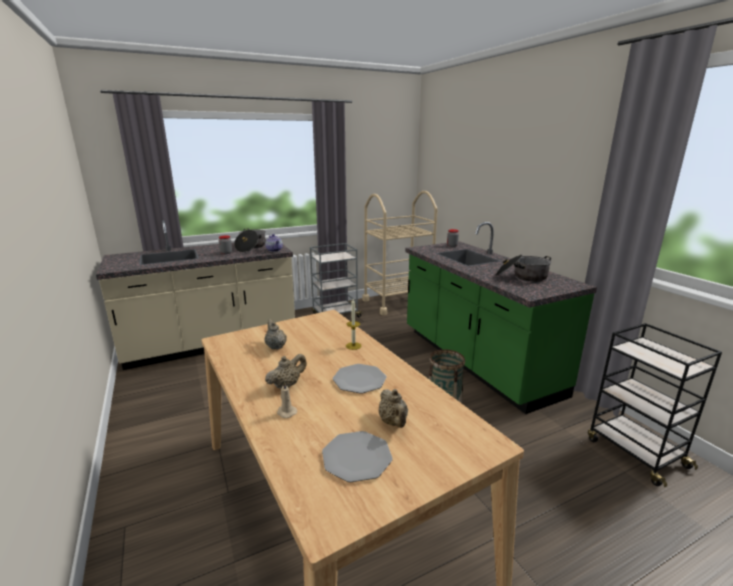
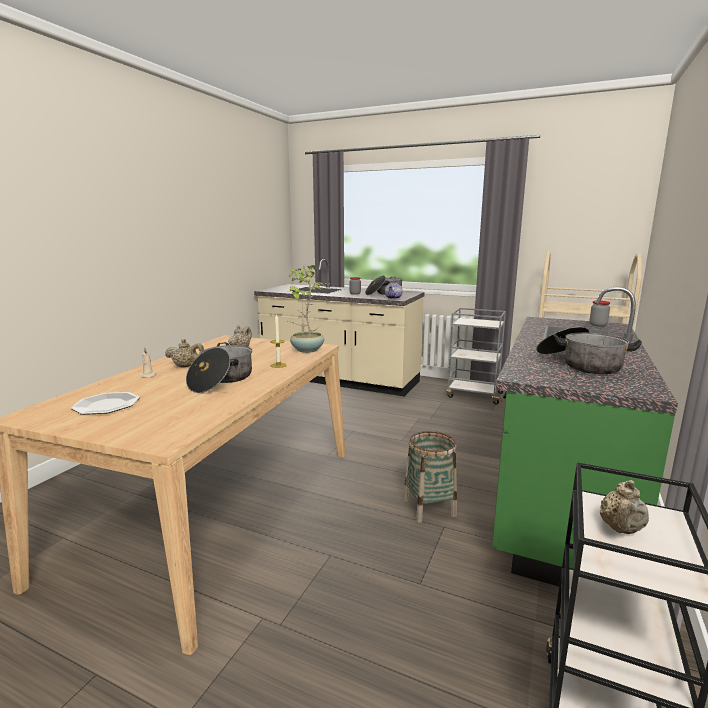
camera: 50 degrees right, 5 degrees down
plate [333,364,387,394] -> cooking pot [186,342,252,393]
beige teapot [379,389,408,428] -> beige teapot moved to [600,480,649,534]
none -> potted plant [288,265,324,353]

